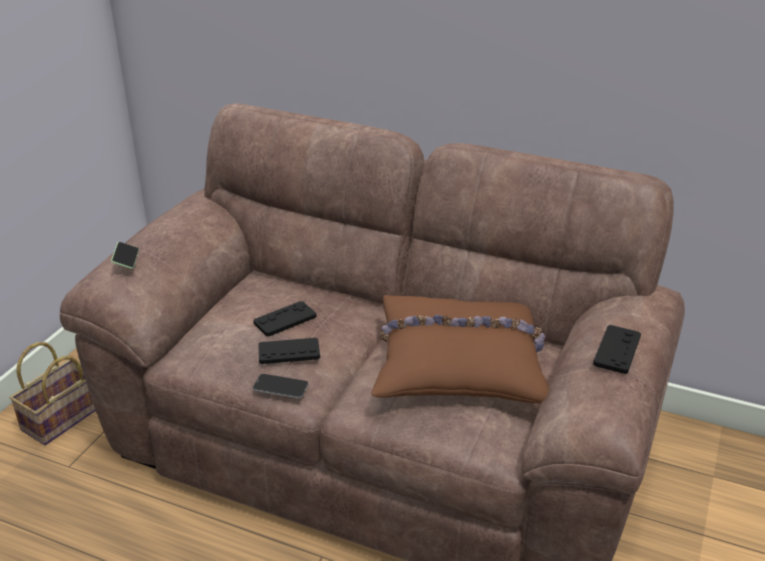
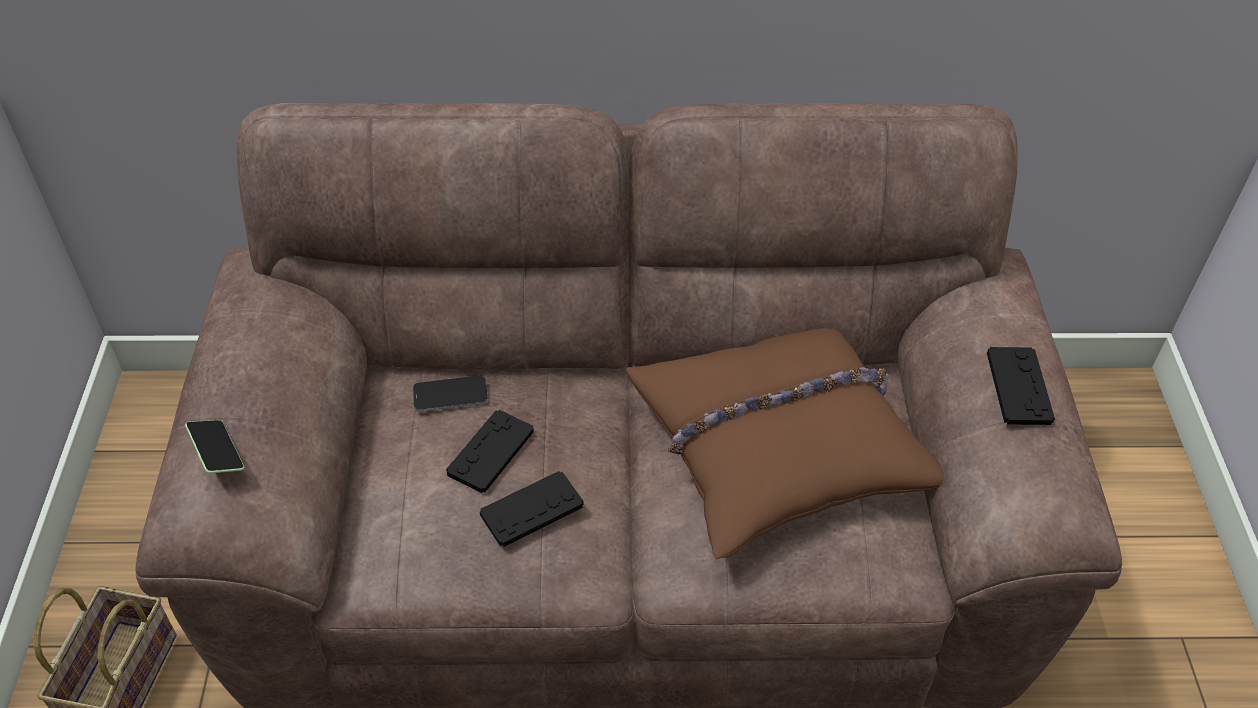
camera: 25 degrees left, 15 degrees up
phone [253,374,308,398] -> phone moved to [413,376,488,412]

